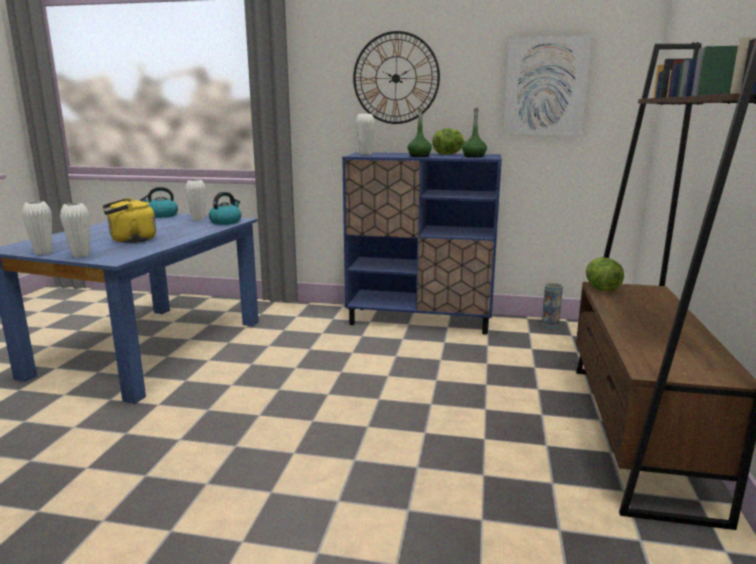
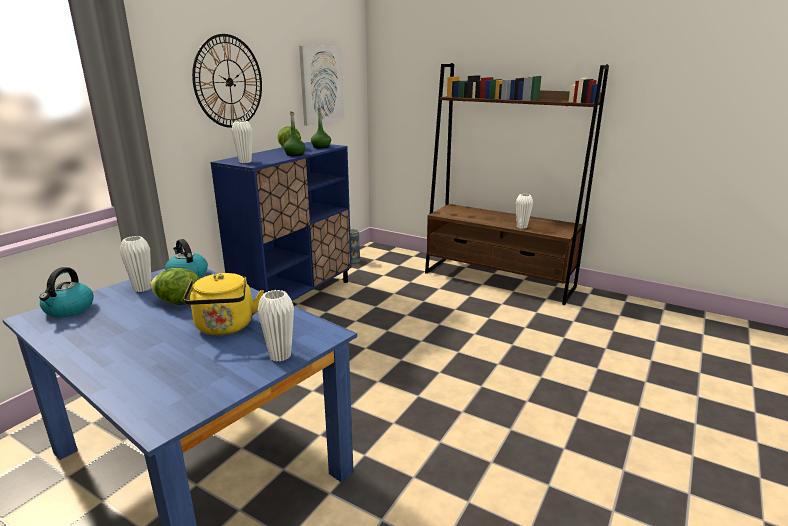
camera: 70 degrees left, 5 degrees up
white vase [22,201,53,255] -> white vase moved to [516,194,533,229]
lettuce [586,257,624,292] -> lettuce moved to [150,268,199,305]

